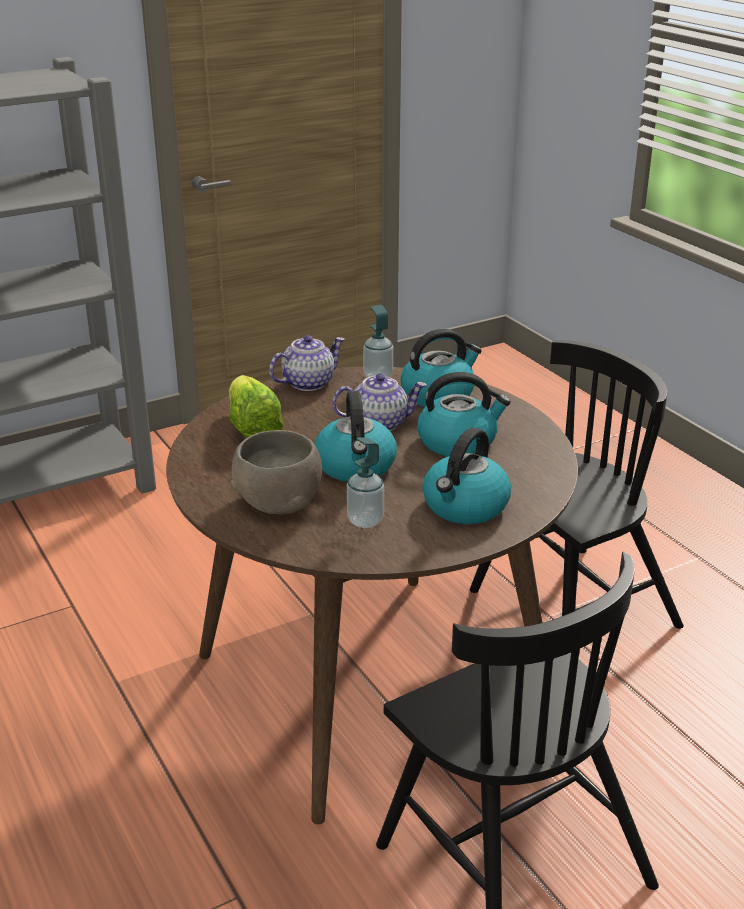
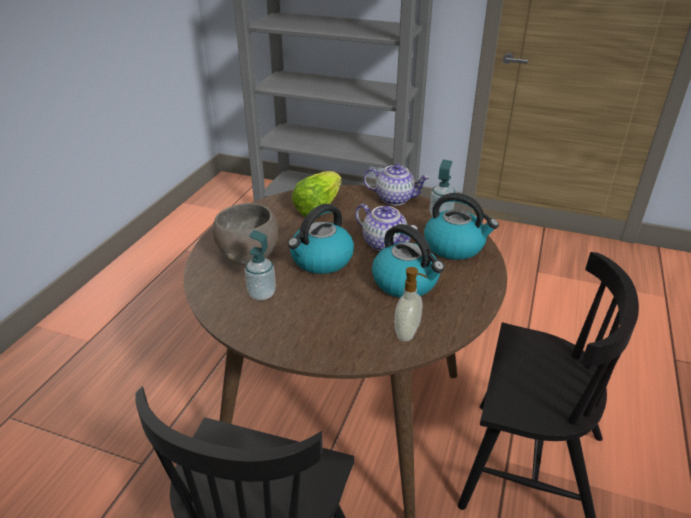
camera: 50 degrees right, 5 degrees up
kettle [422,428,511,524] -> none
none -> soap dispenser [394,267,427,342]

